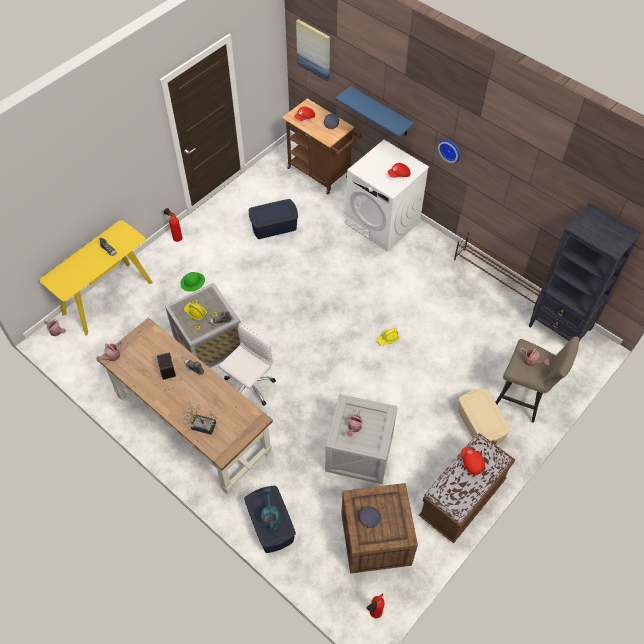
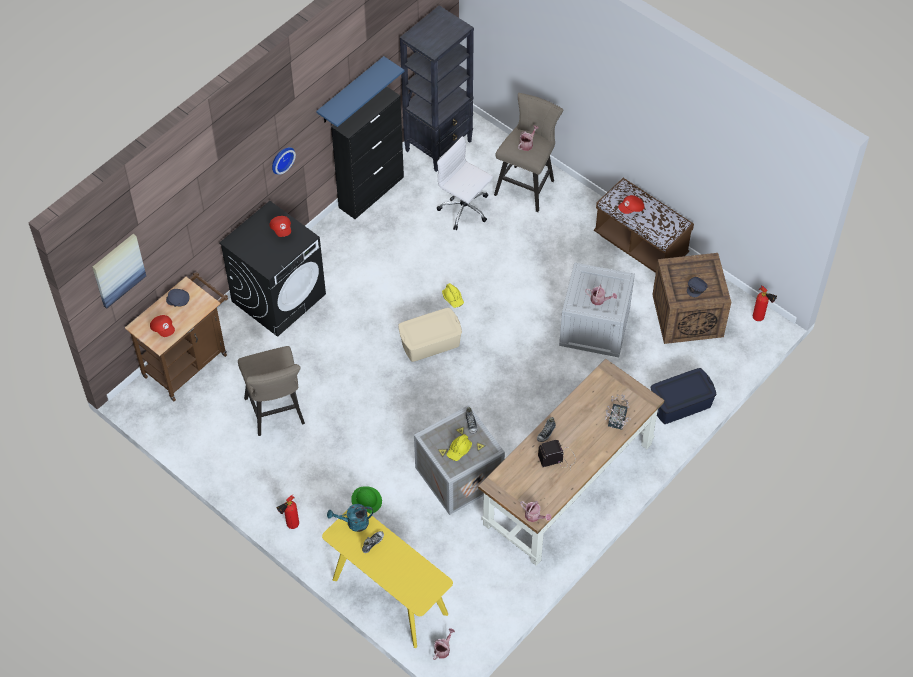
camera: 90 degrees left, 0 degrees up
white office chair [218,323,276,406] -> white office chair moved to [437,136,493,230]
blue storage box [249,199,298,239] -> beige stool [238,346,305,436]
turquoise watering can [261,488,280,531] -> turquoise watering can moved to [327,504,373,532]
blue shelf [335,86,414,137] -> blue shelf moved to [316,56,404,127]
white washing machine [345,140,429,252] -> black washing machine [219,201,326,337]
brown shoe rack [454,231,544,311] -> black cabinet [331,86,404,219]
beige storage box [458,388,511,445] -> beige storage box moved to [398,308,462,362]

